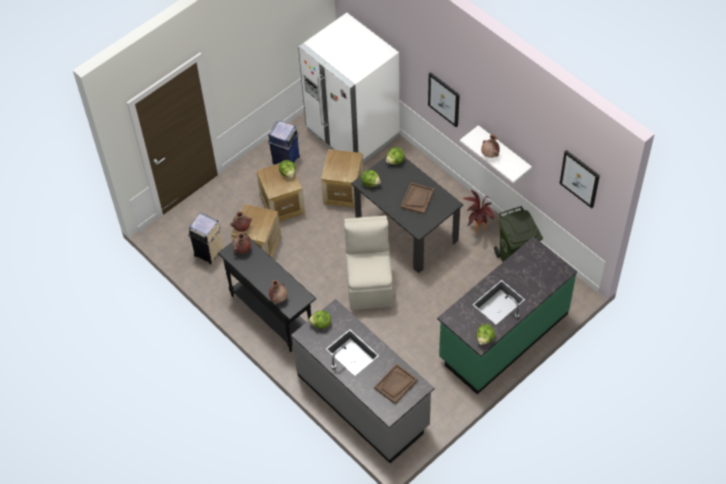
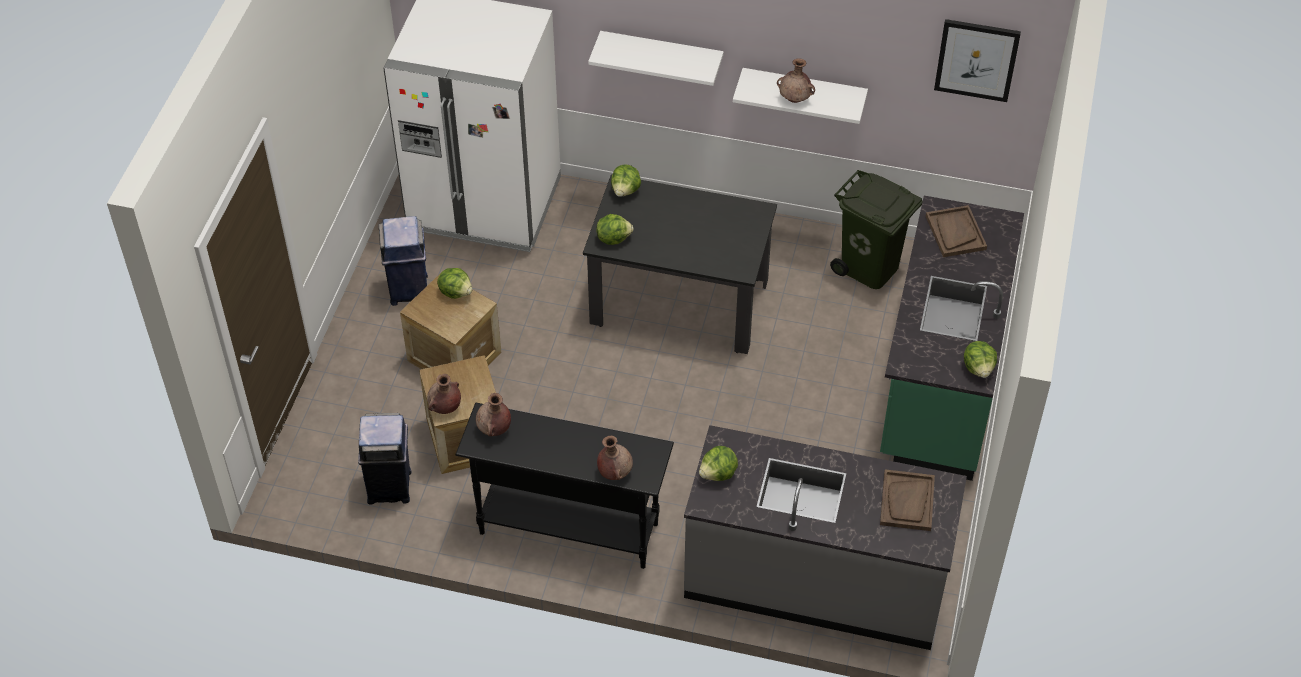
camera: 35 degrees left, 5 degrees down
beige trash can [188,213,223,264] -> blue trash can [358,413,412,505]
crate [321,149,363,208] -> none
beige chair [344,215,393,310] -> none
brown tray [401,182,434,214] -> brown tray moved to [926,205,987,257]
picture [428,72,460,127] -> white shelf [588,31,724,86]
potted plant [463,190,494,233] -> none

